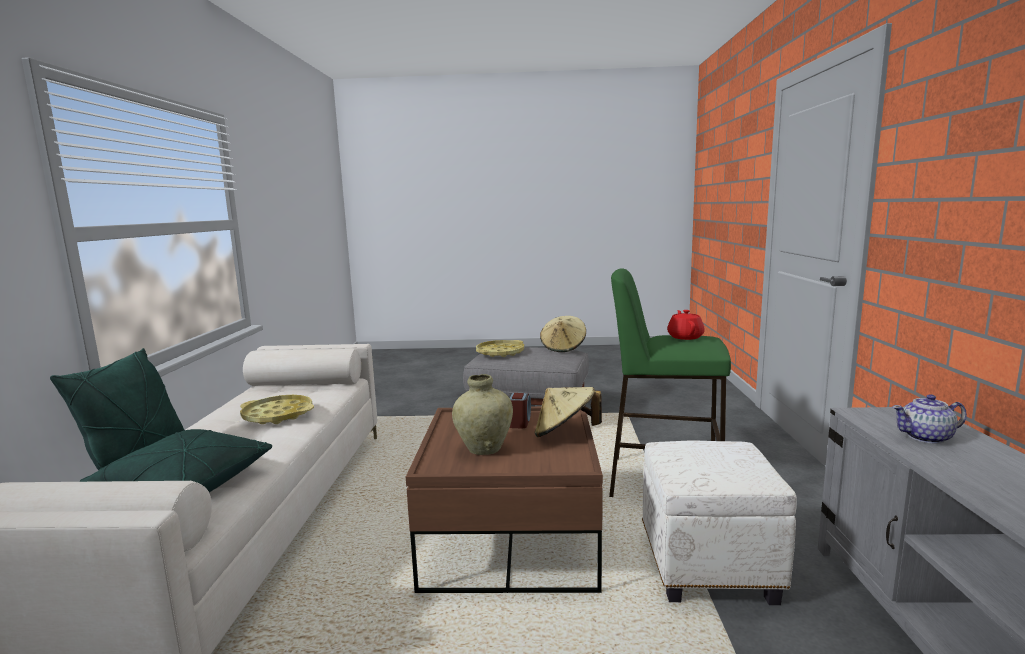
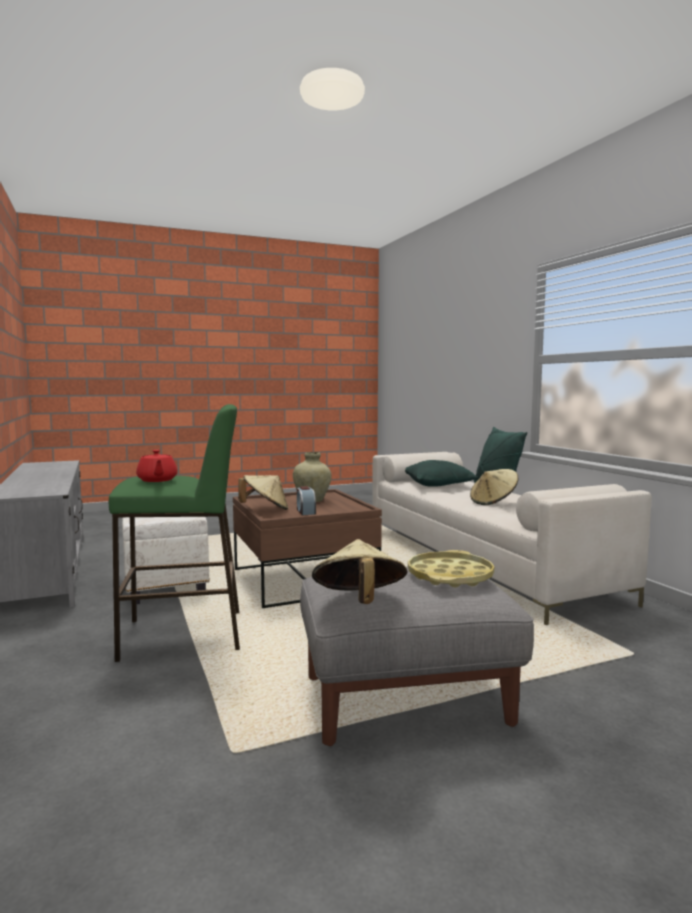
camera: 155 degrees right, 5 degrees down
yellow tray [240,395,314,424] -> beige hat [470,469,519,505]
teapot [892,394,967,444] -> none

